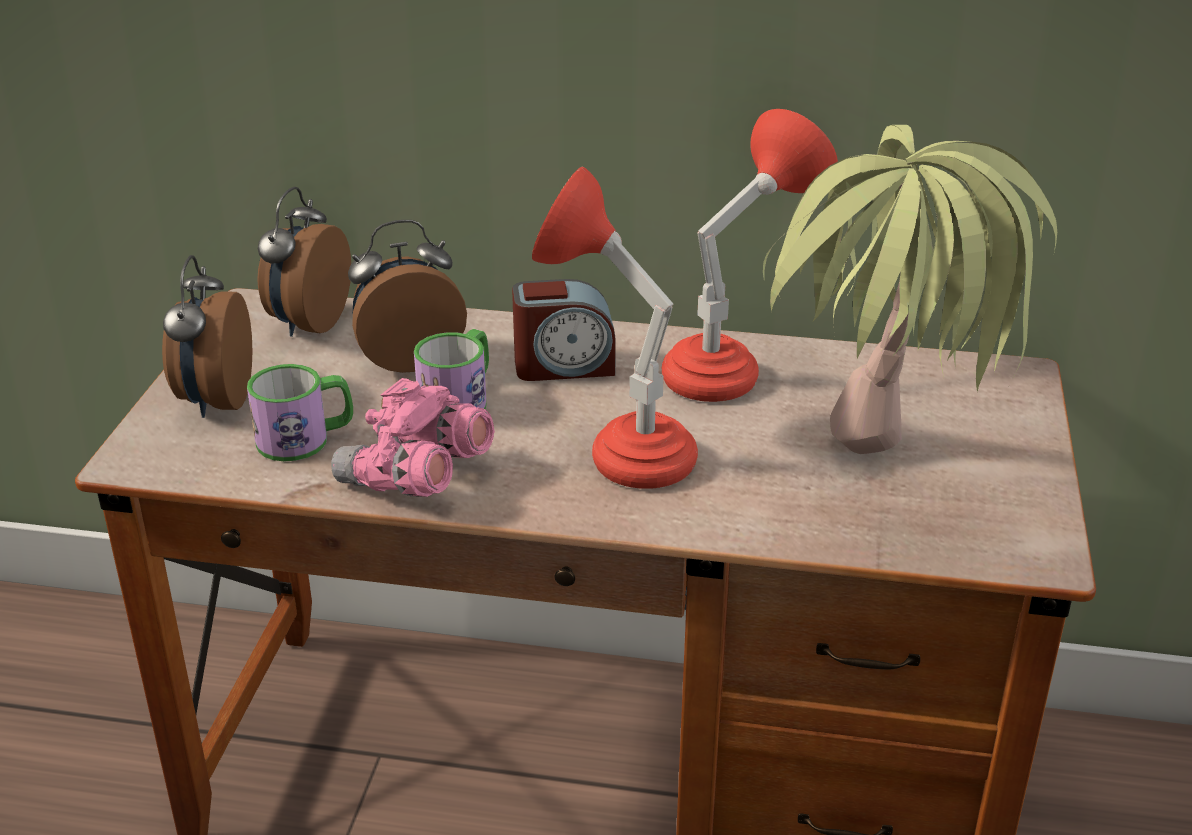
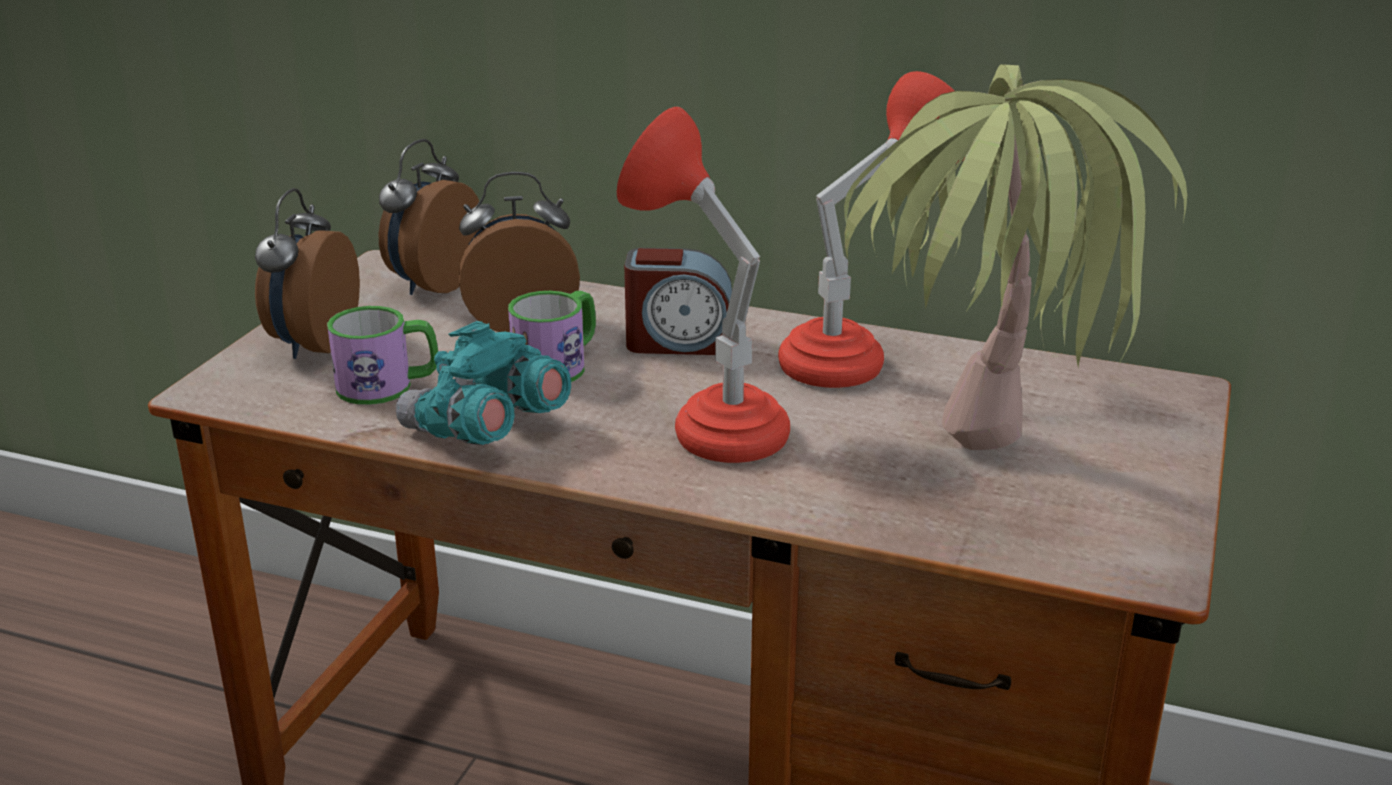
camera: 10 degrees right, 5 degrees down
pink binoculars [331,378,495,497] -> turquoise binoculars [396,321,571,445]

